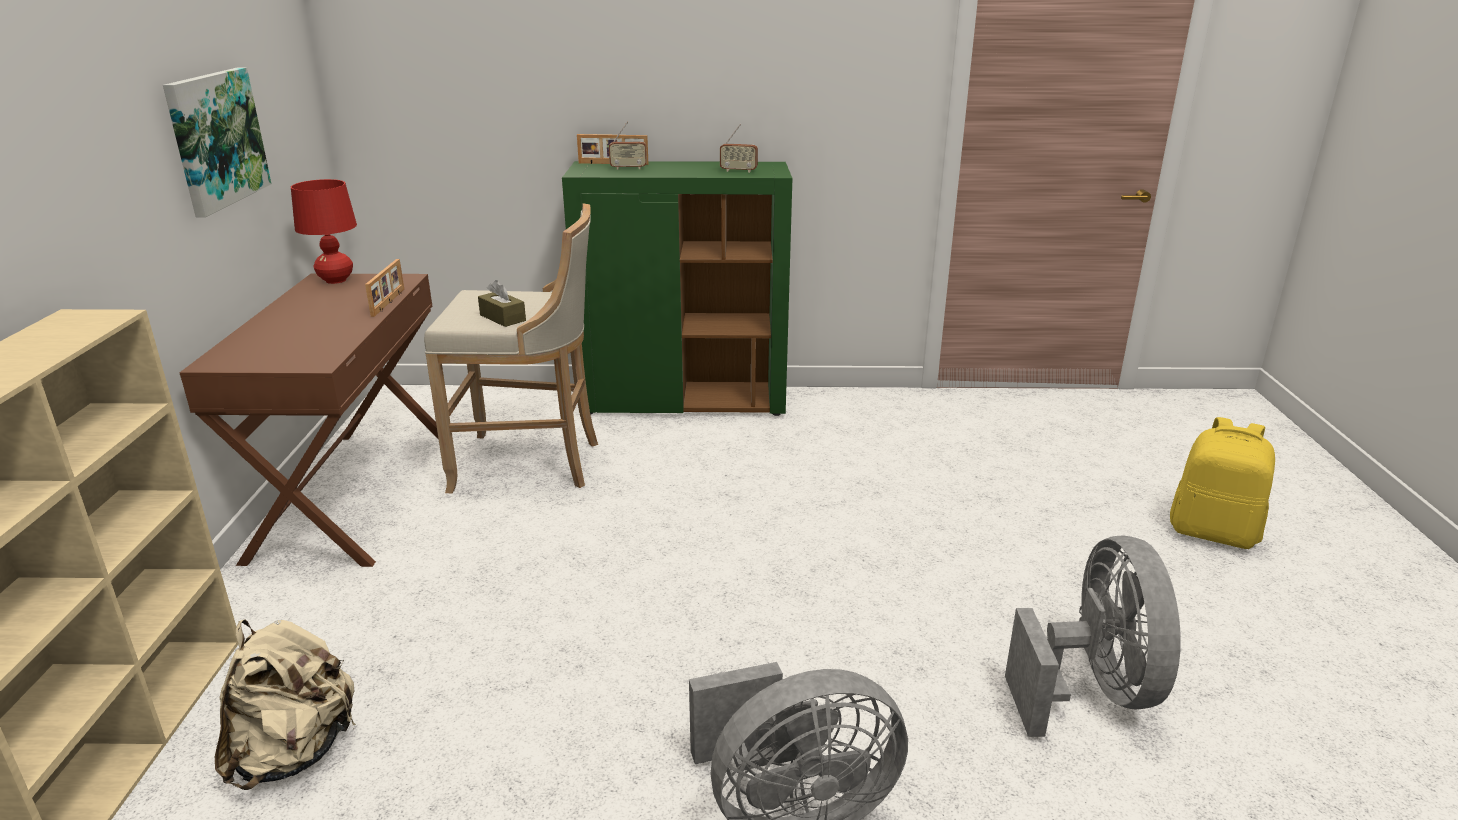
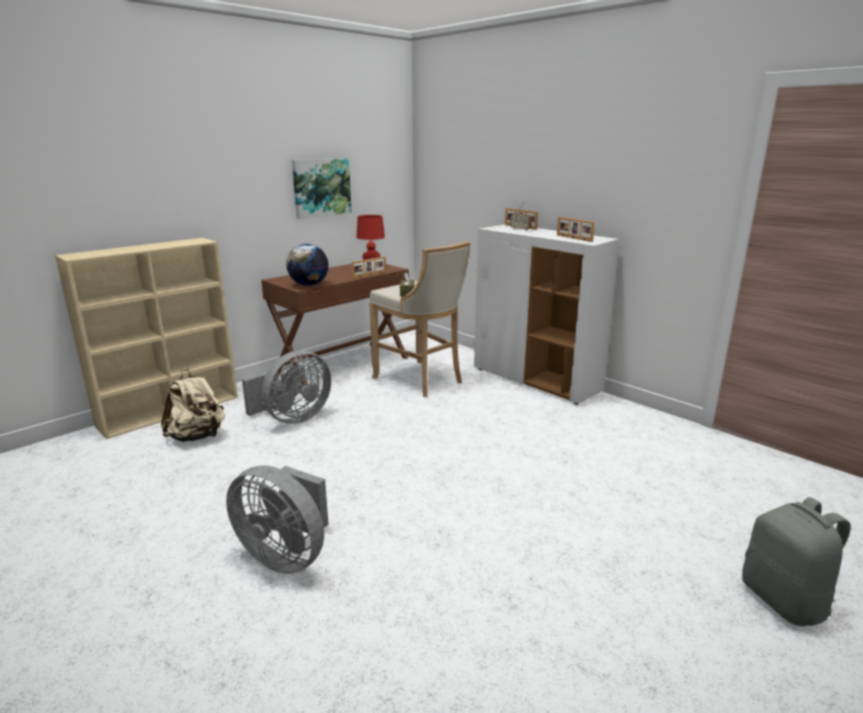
camera: 45 degrees right, 5 degrees down
green cabinet [562,161,792,416] -> white cabinet [474,225,619,405]
radio [720,124,758,173] -> picture frame [557,217,595,242]
grey fan [1005,535,1181,737] -> grey fan moved to [242,350,331,424]
yellow backpack [1170,417,1275,549] -> grey backpack [742,497,851,626]
none -> globe [286,244,329,286]

